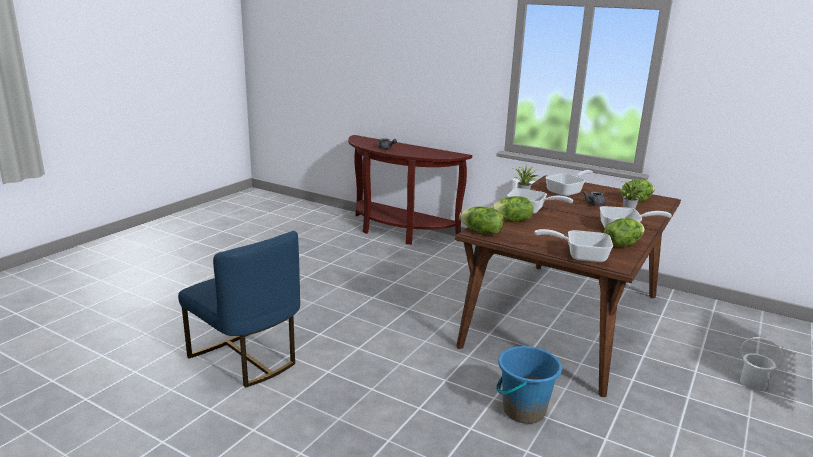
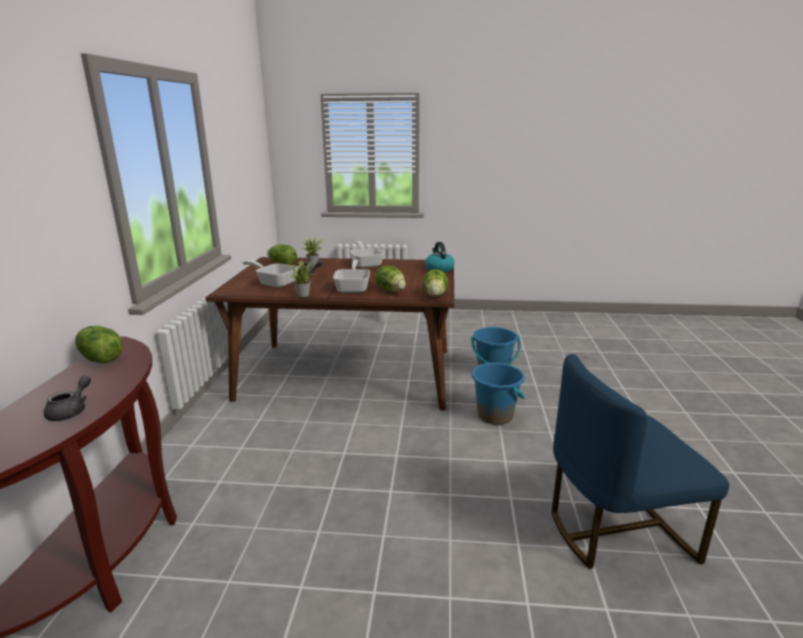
camera: 115 degrees left, 0 degrees up
blue chair [178,231,300,388] -> blue chair turned 120 degrees counterclockwise [551,354,729,569]
frying pan [534,229,613,263] -> kettle [425,242,455,273]
lettuce [604,218,645,247] -> lettuce moved to [75,326,123,363]
none -> blue bucket [472,363,525,425]

